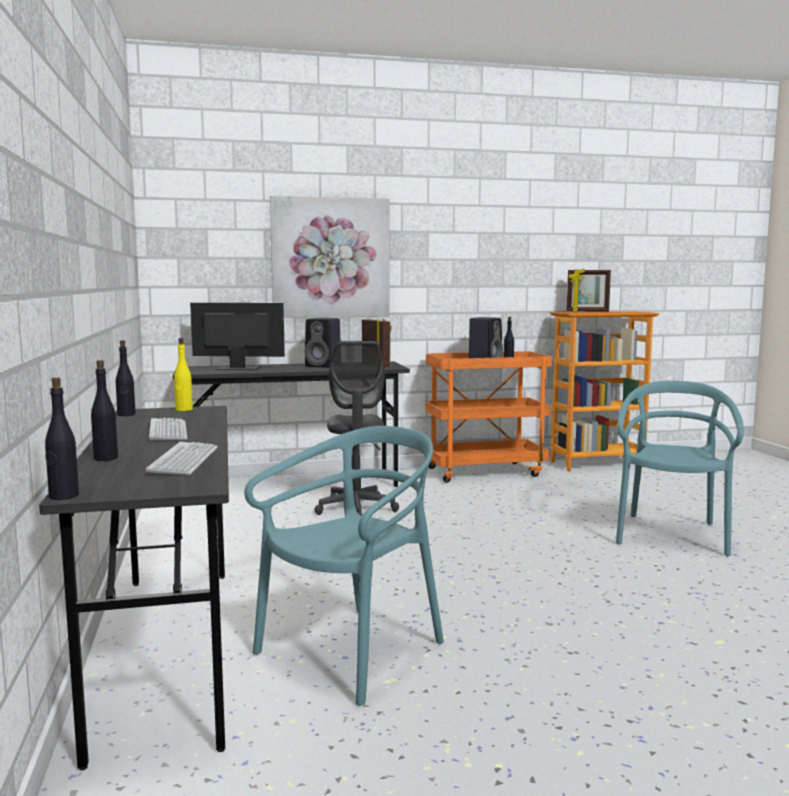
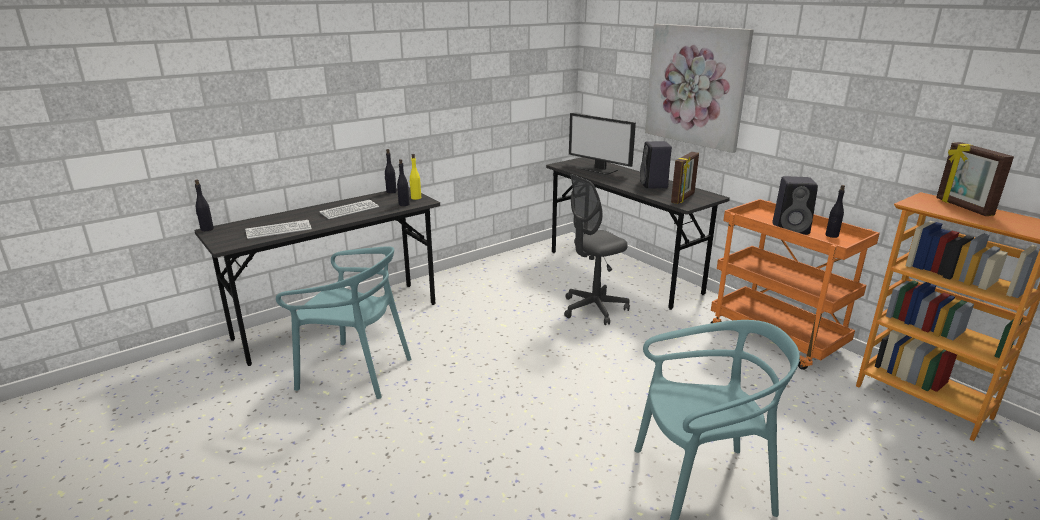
camera: 65 degrees right, 15 degrees up
black bottle [91,360,118,461] -> black bottle moved to [397,159,410,206]
monitor [190,303,285,370] -> monitor turned 150 degrees clockwise [569,113,636,175]

